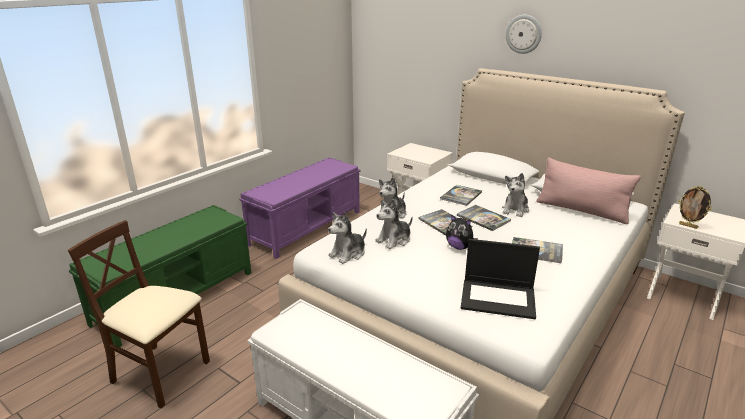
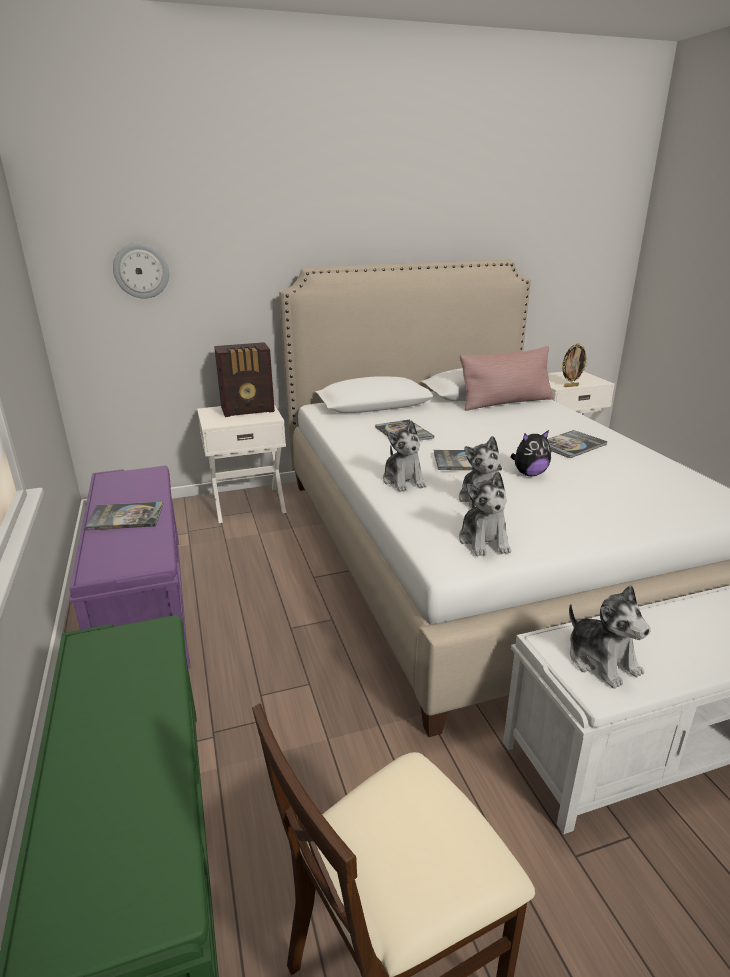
camera: 55 degrees left, 0 degrees up
book [457,205,511,231] -> book moved to [85,502,163,530]
laptop [461,239,540,319] -> none
plush toy [502,173,529,217] -> plush toy moved to [569,585,651,689]
wall clock [506,15,542,54] -> wall clock moved to [113,243,169,299]
none -> radio [214,342,275,417]

